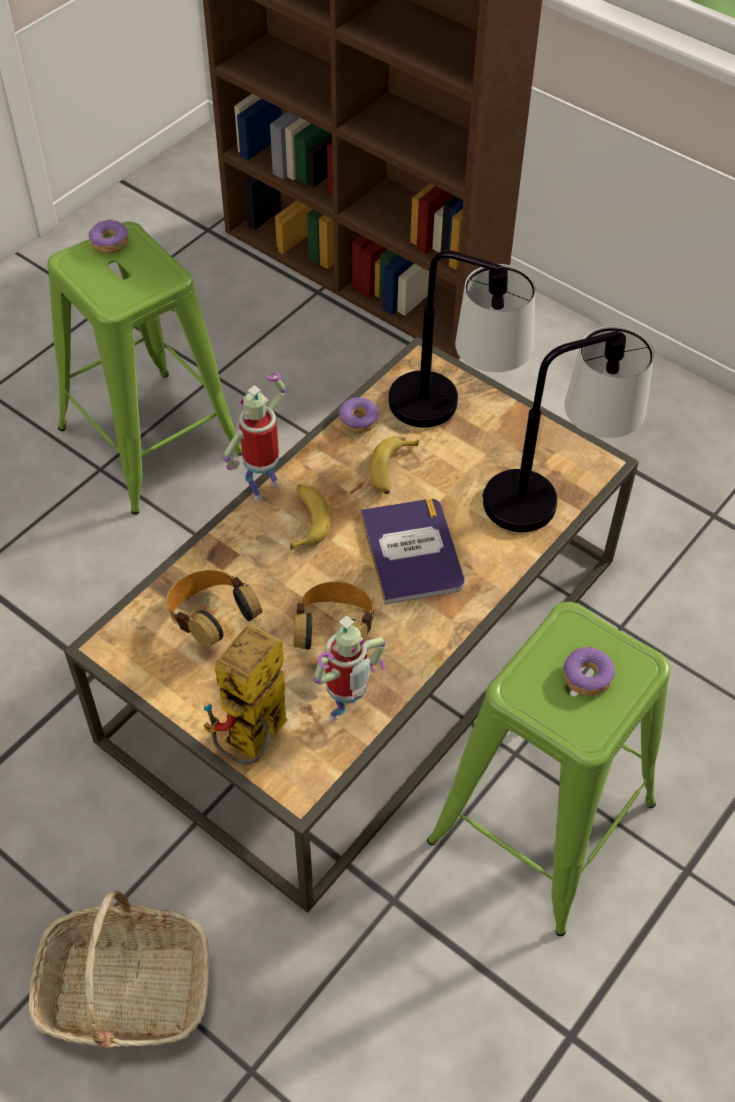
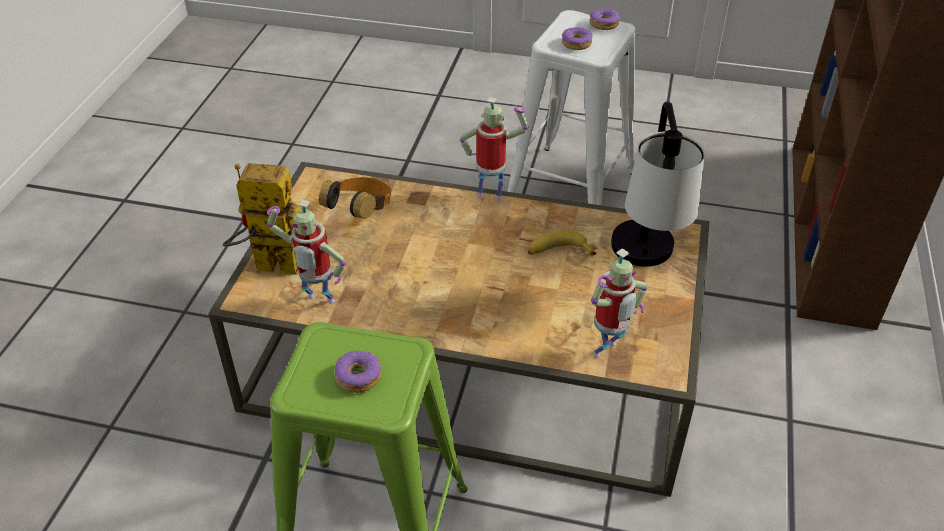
camera: 65 degrees right, 10 degrees down
basket [29,890,209,1048] -> none
green stool [47,222,242,515] -> white stool [507,10,635,205]
banana [290,485,330,550] -> none
headphones [294,581,374,650] -> none
donut [339,397,379,433] -> donut moved to [562,27,592,50]
book [360,499,464,605] -> none
table lamp [482,326,654,532] -> toy robot [591,248,647,359]

